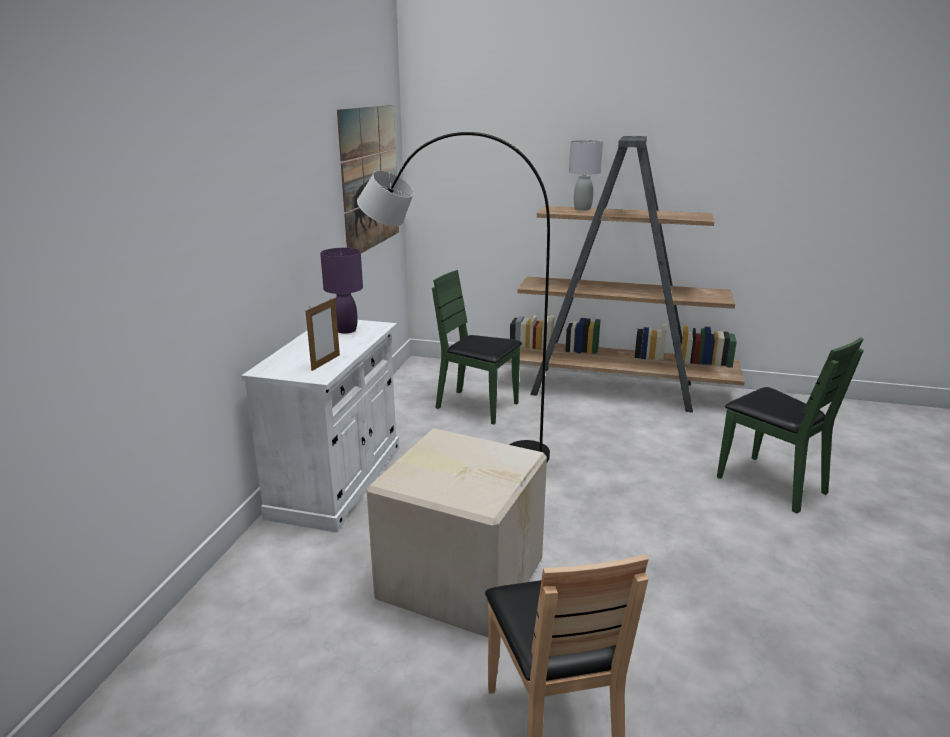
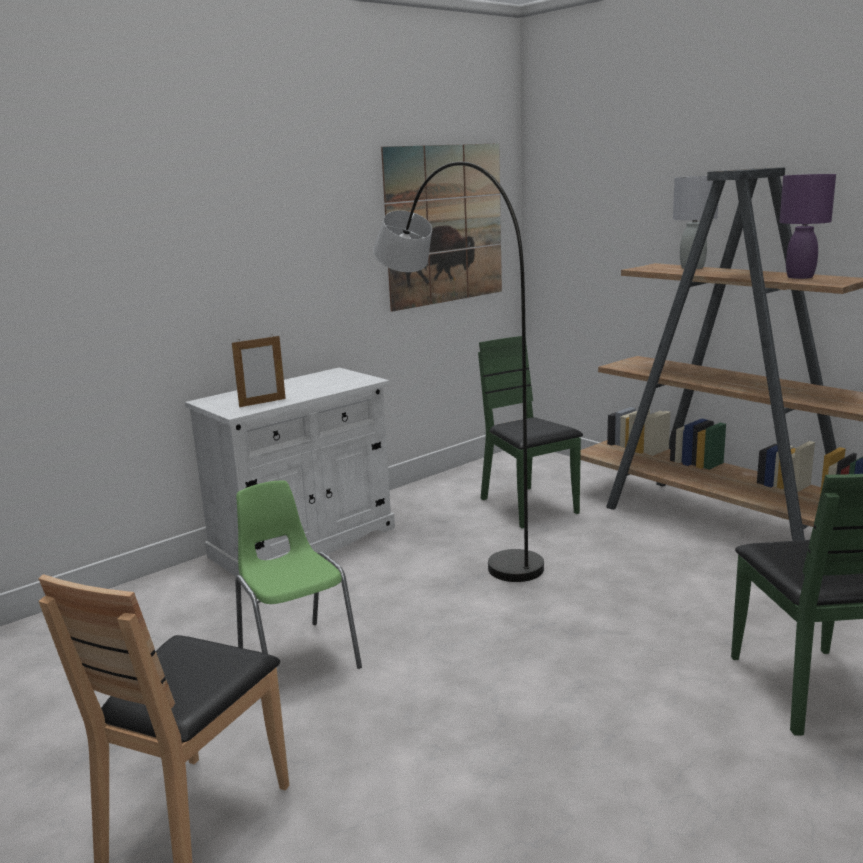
camera: 35 degrees right, 5 degrees down
purple table lamp [320,248,363,334] -> purple table lamp moved to [779,174,836,279]
cardboard box [366,428,547,637] -> green chair [235,480,362,669]

